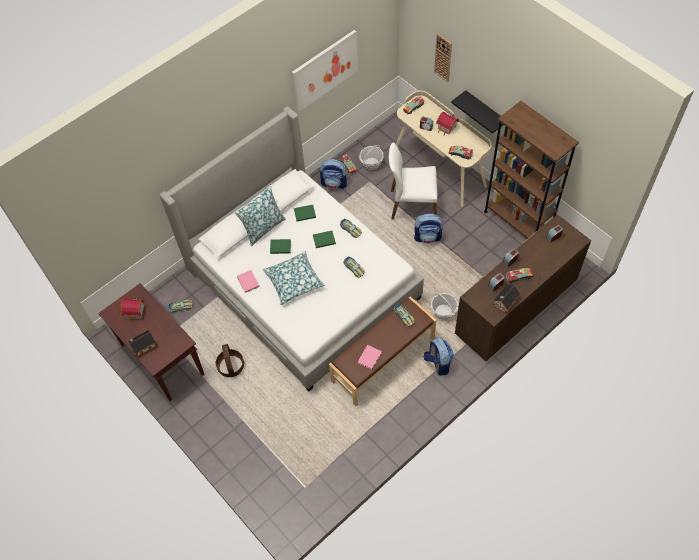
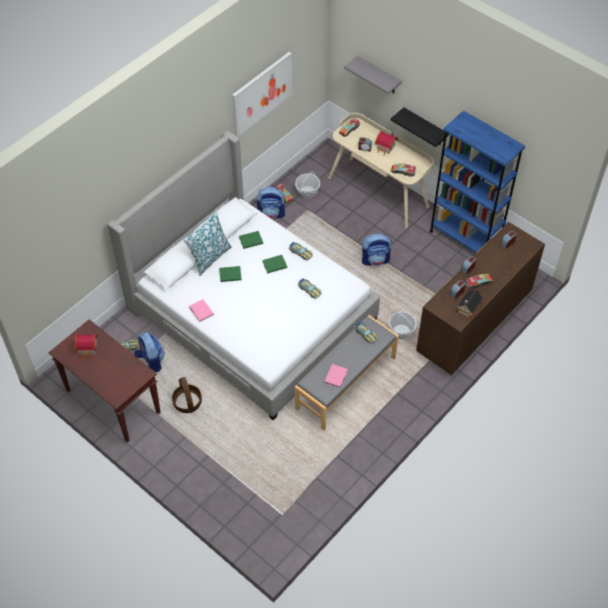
camera: 10 degrees left, 5 degrees down
toy house [127,330,157,357] -> none
pillow [262,251,325,305] -> none
brown bench [329,297,436,406] -> grey bench [295,315,399,430]
white chair [389,142,437,220] -> none
backpack [424,337,454,376] -> backpack moved to [134,332,165,372]
wall clock [434,33,452,82] -> grey shelf [344,56,402,94]
brown bookcase [484,101,579,239] -> blue bookcase [429,110,525,253]

